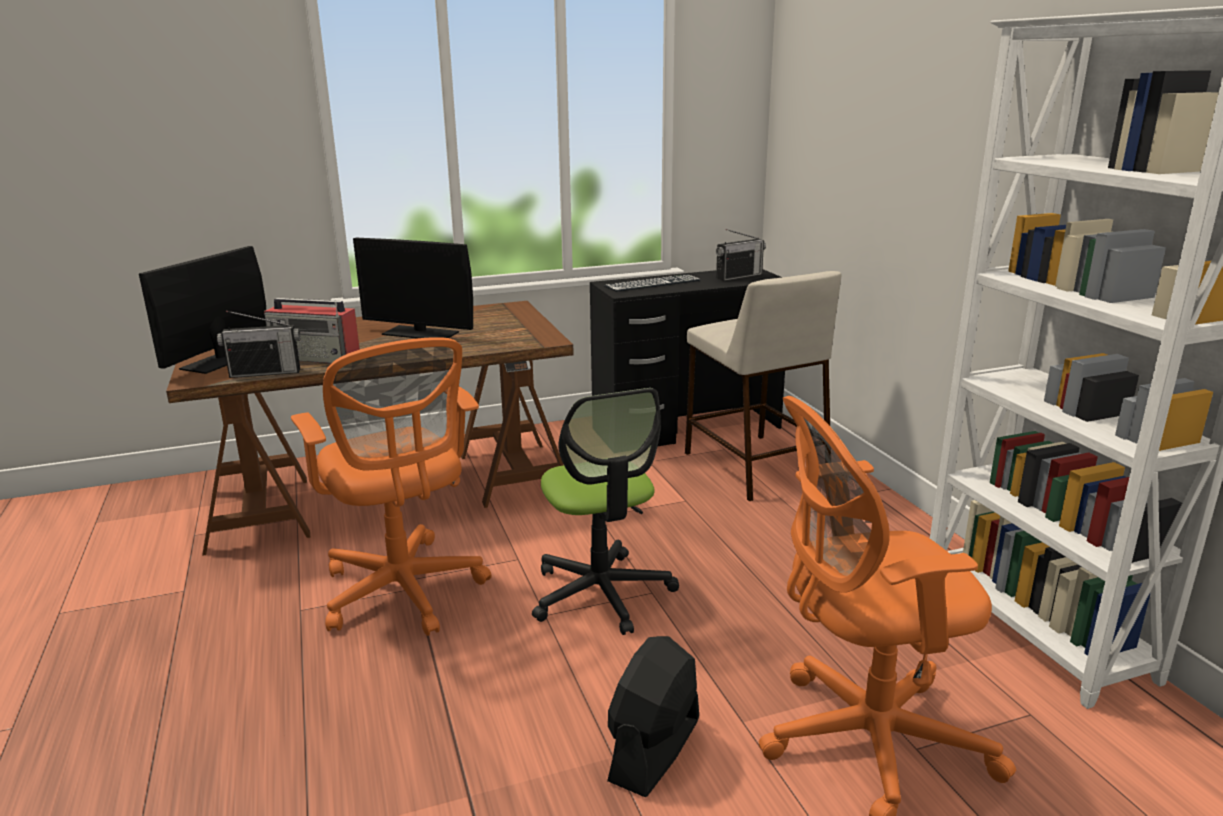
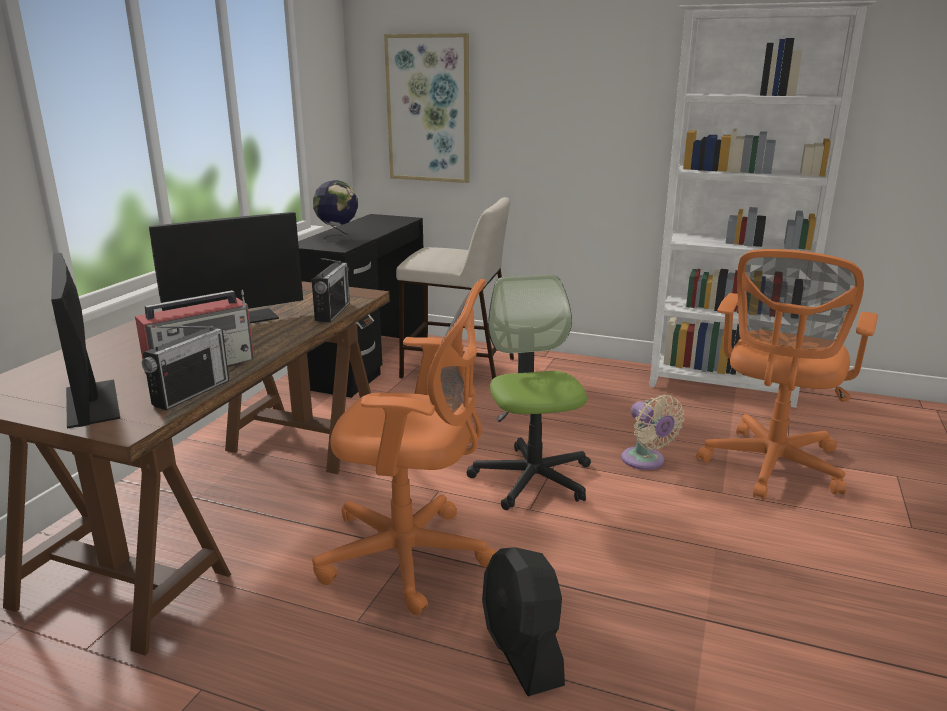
camera: 50 degrees left, 0 degrees up
office chair [532,388,679,635] -> office chair turned 120 degrees counterclockwise [467,275,591,510]
keyboard [604,274,700,292] -> globe [313,180,358,242]
black fan [607,636,699,797] -> black fan moved to [482,547,565,696]
radio [716,229,766,281] -> radio moved to [312,258,350,322]
none -> picture [384,33,469,183]
none -> beige fan [621,395,684,470]

